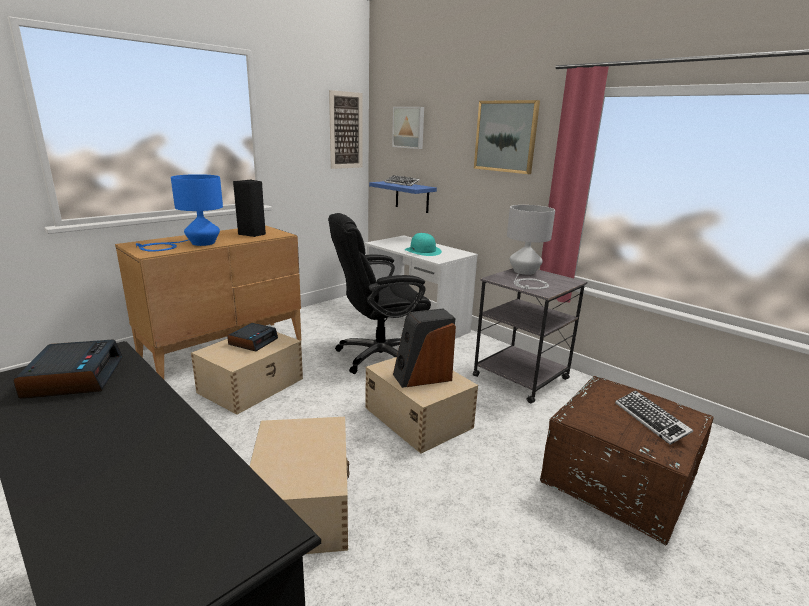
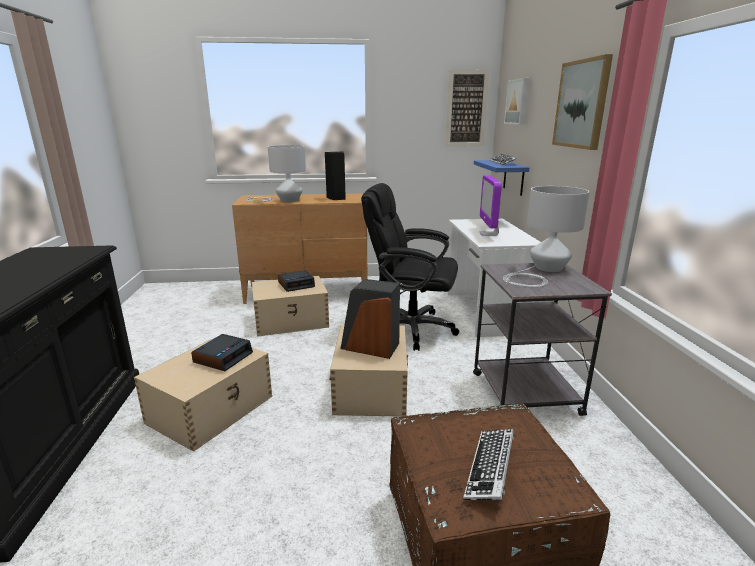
camera: 40 degrees right, 0 degrees up
alarm clock [13,339,123,399] -> alarm clock moved to [191,334,253,371]
blue table lamp [136,174,223,252] -> white table lamp [246,145,306,202]
turquoise hat [404,233,442,256] -> monitor [479,175,502,236]

